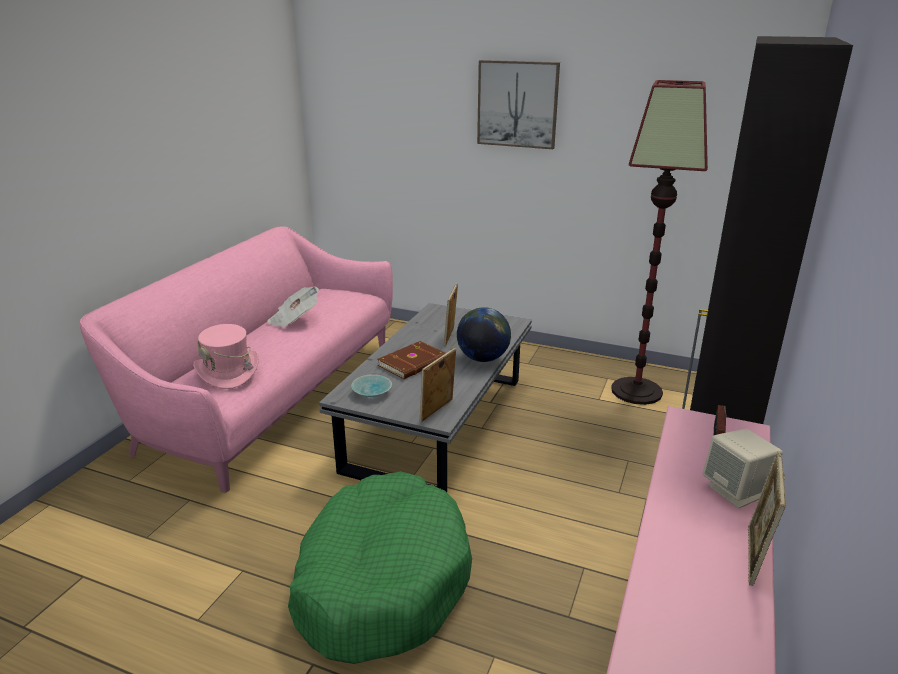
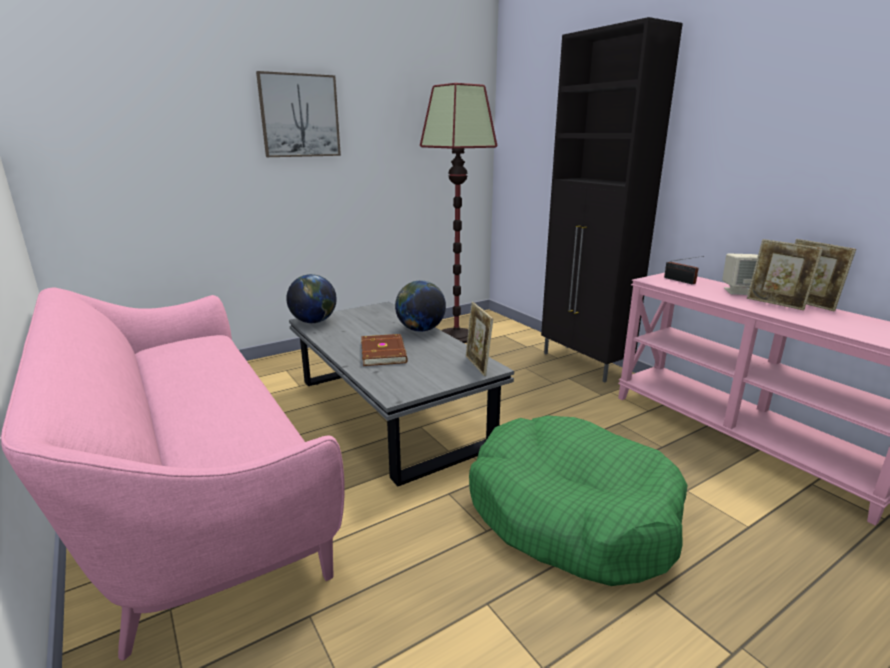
camera: 55 degrees left, 5 degrees down
pink hat [193,324,259,389] -> none
newspaper [267,287,319,328] -> none
turquoise bowl [351,374,392,398] -> none
picture frame [443,283,458,346] -> picture frame moved to [747,239,823,310]
none -> globe [286,274,337,323]

